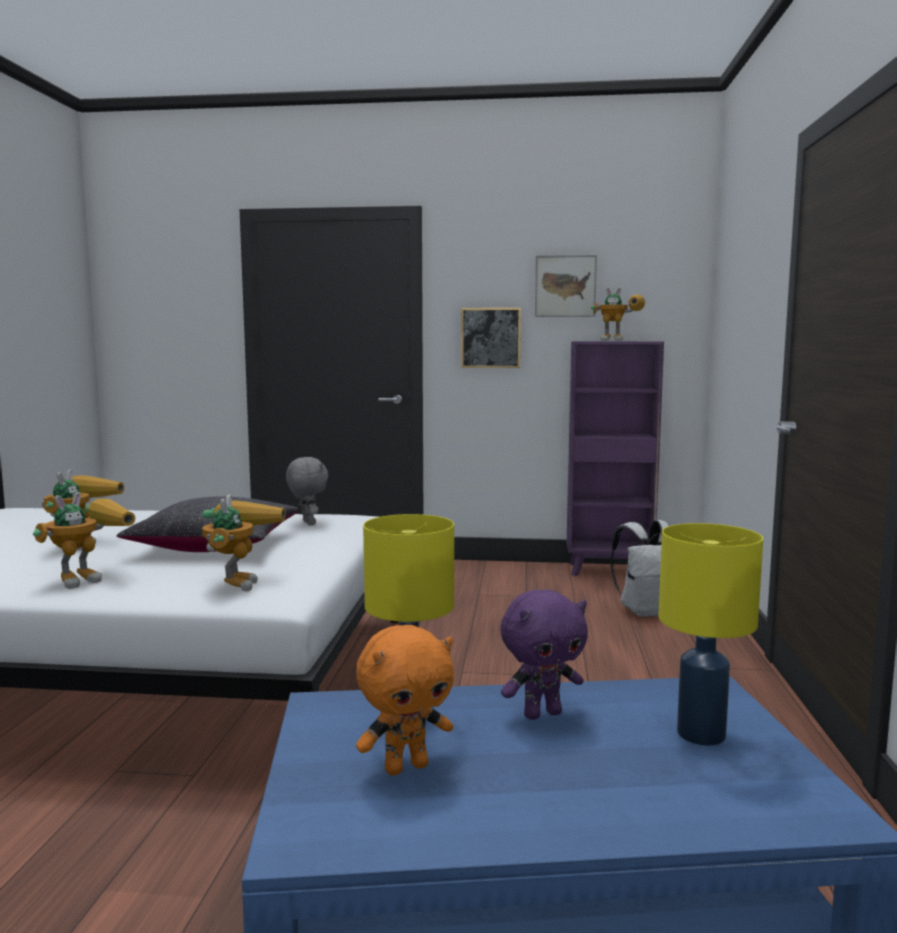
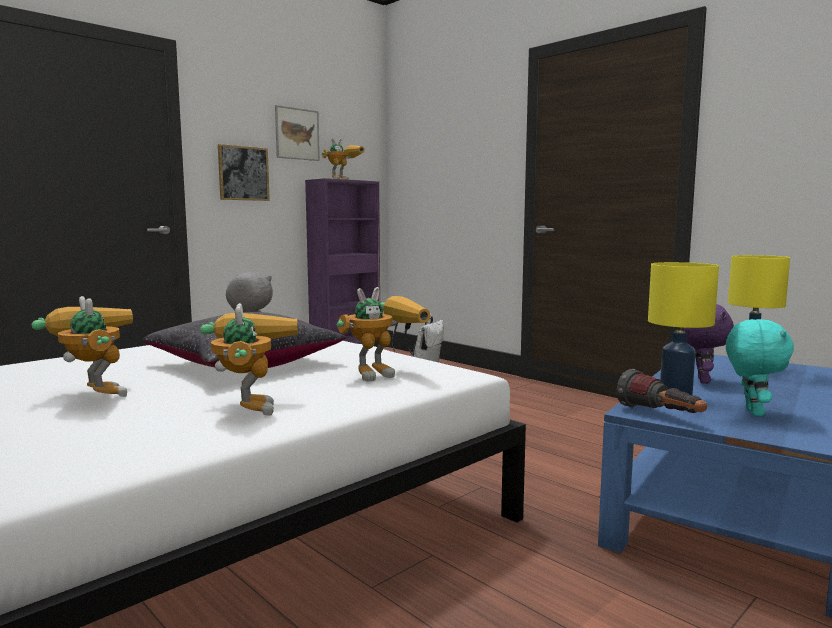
camera: 50 degrees left, 0 degrees up
toy robot [202,495,286,591] -> toy robot turned 105 degrees clockwise [336,287,430,382]
orange plush toy [356,625,454,776] -> turquoise plush toy [726,319,794,417]
none -> flashlight [617,369,707,413]

